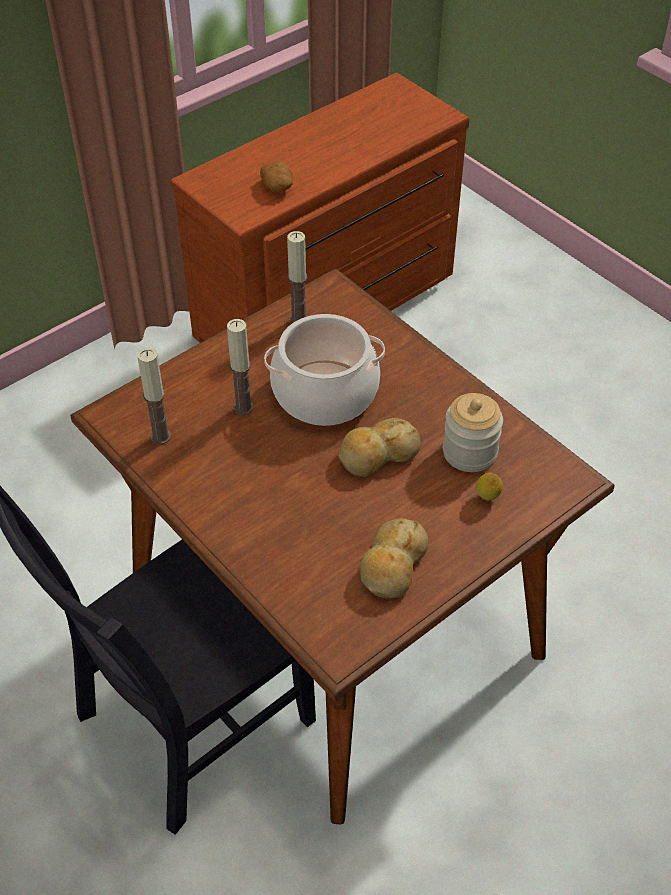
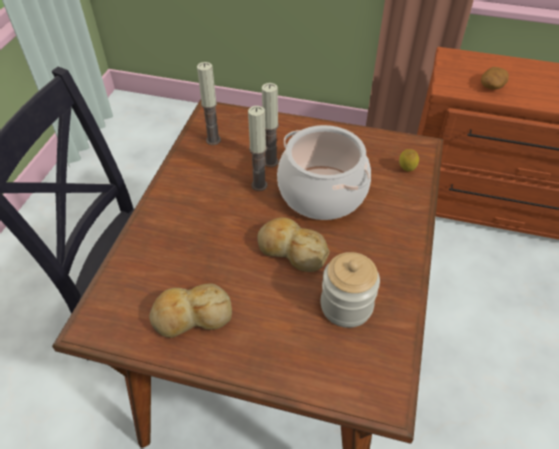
camera: 55 degrees right, 0 degrees up
candle [287,231,307,323] -> candle moved to [248,106,267,191]
lemon [476,473,503,501] -> lemon moved to [399,149,419,172]

